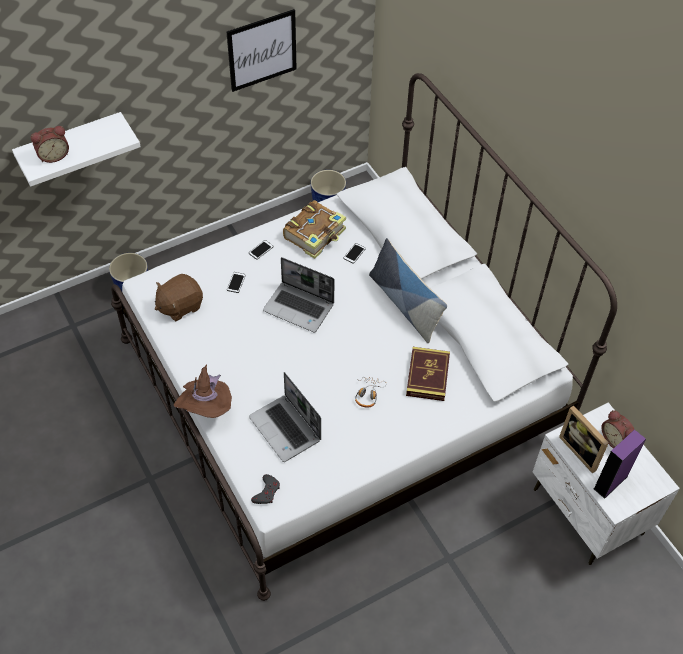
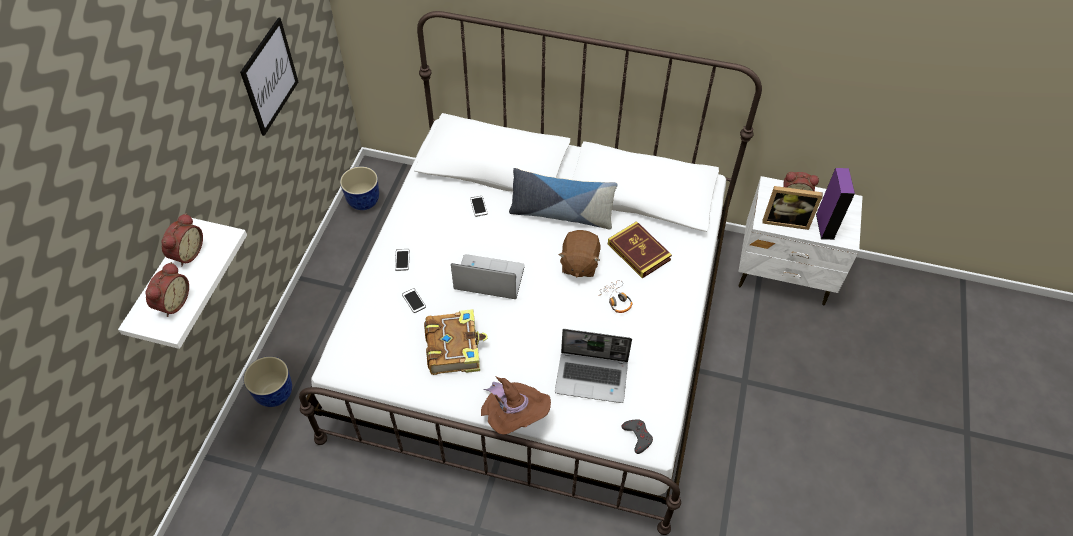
camera: 45 degrees left, 0 degrees up
brown plush toy [155,274,203,321] -> brown plush toy moved to [559,230,600,278]
laptop [263,257,335,332] -> laptop turned 150 degrees counterclockwise [451,254,525,299]
book [283,200,346,259] -> book moved to [424,309,488,375]
none -> alarm clock [161,213,203,266]

